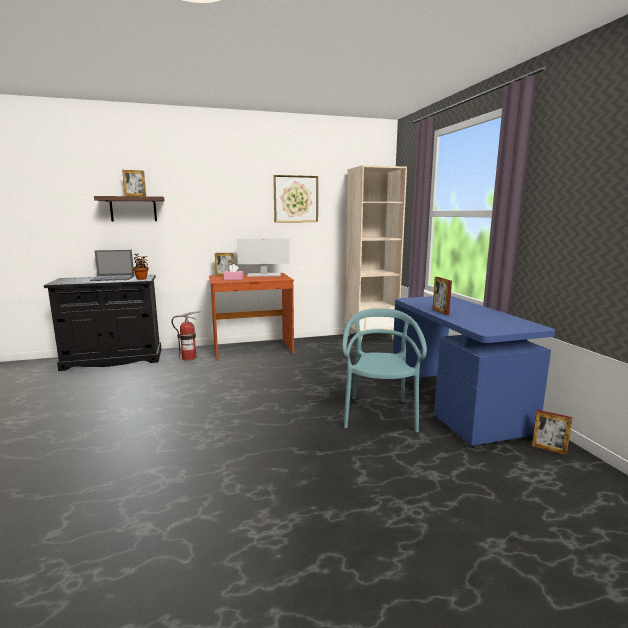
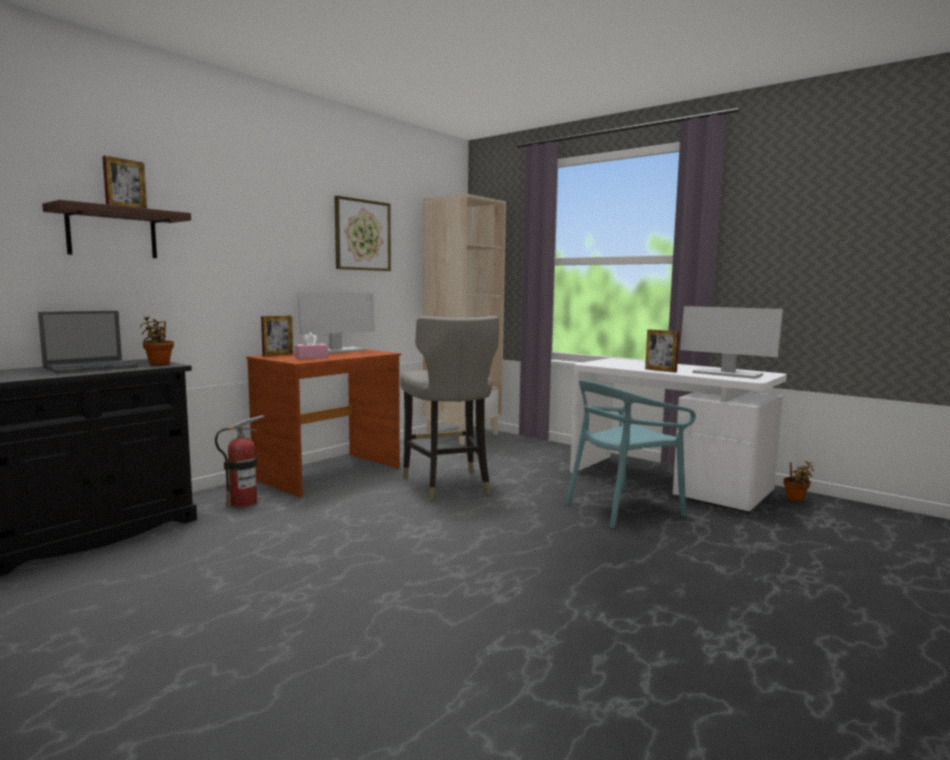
camera: 35 degrees left, 5 degrees down
turquoise chair [343,308,427,432] -> turquoise chair turned 90 degrees counterclockwise [566,380,696,528]
blue desk [391,296,555,447] -> white desk [570,358,787,513]
picture frame [532,410,573,455] -> potted plant [783,460,814,502]
none -> grey stool [400,316,499,501]
none -> monitor [680,306,783,379]

